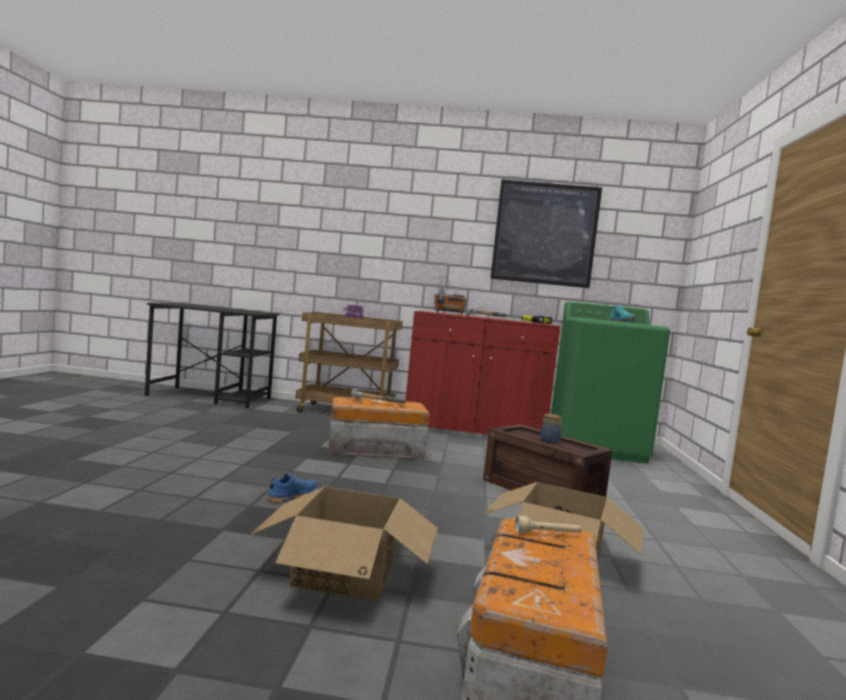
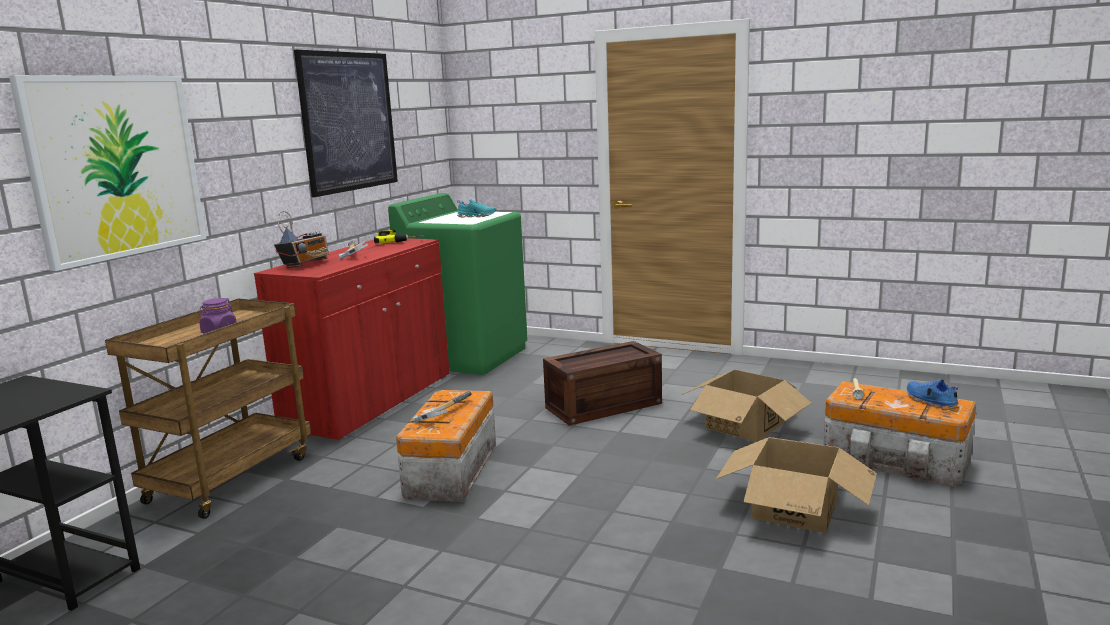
camera: 70 degrees left, 10 degrees up
blue shoe [267,473,317,502] -> blue shoe moved to [907,379,959,410]
jar [540,414,562,444] -> none
none -> picture [9,75,206,271]

